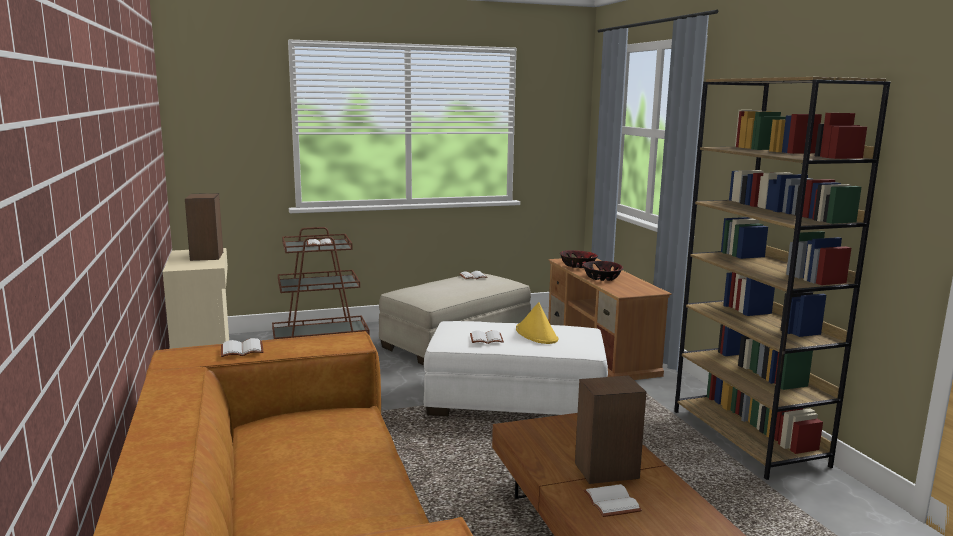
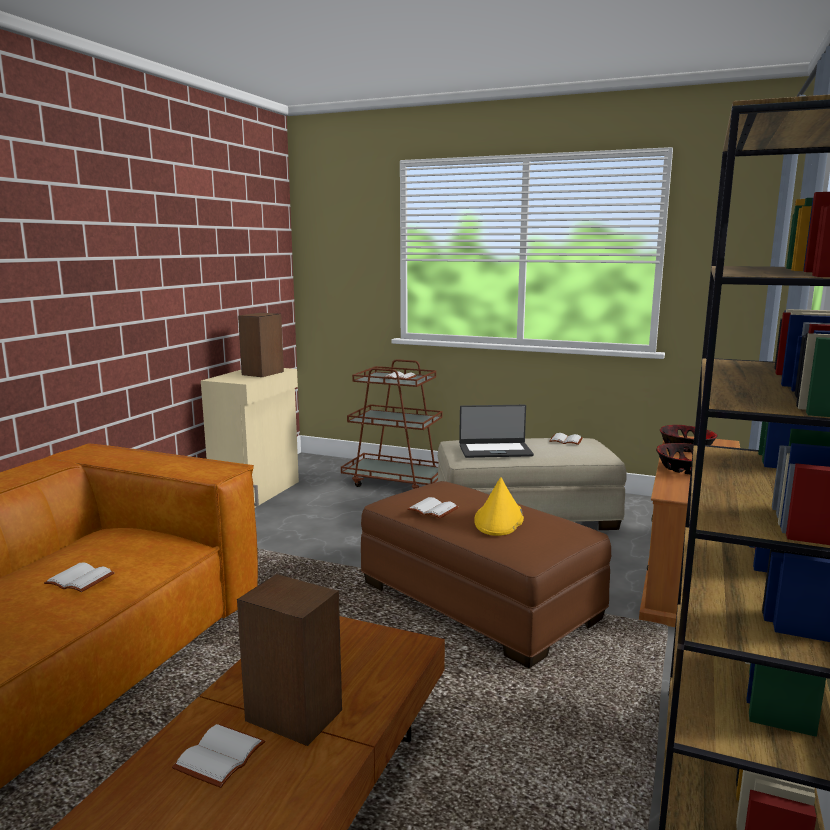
camera: 40 degrees right, 0 degrees up
white book [221,338,263,357] -> white book moved to [44,563,115,592]
white ottoman [424,321,608,416] -> brown ottoman [361,481,611,668]
none -> laptop [459,405,534,458]

